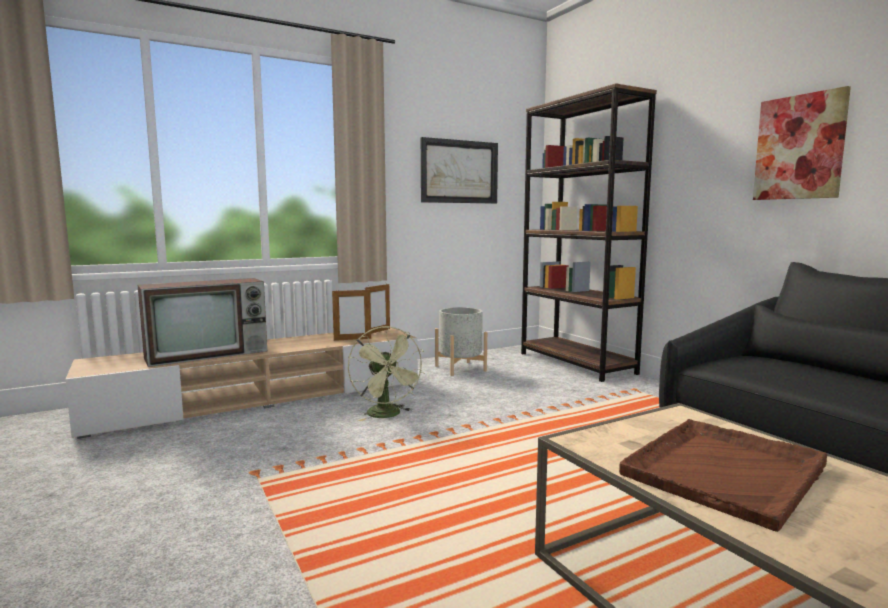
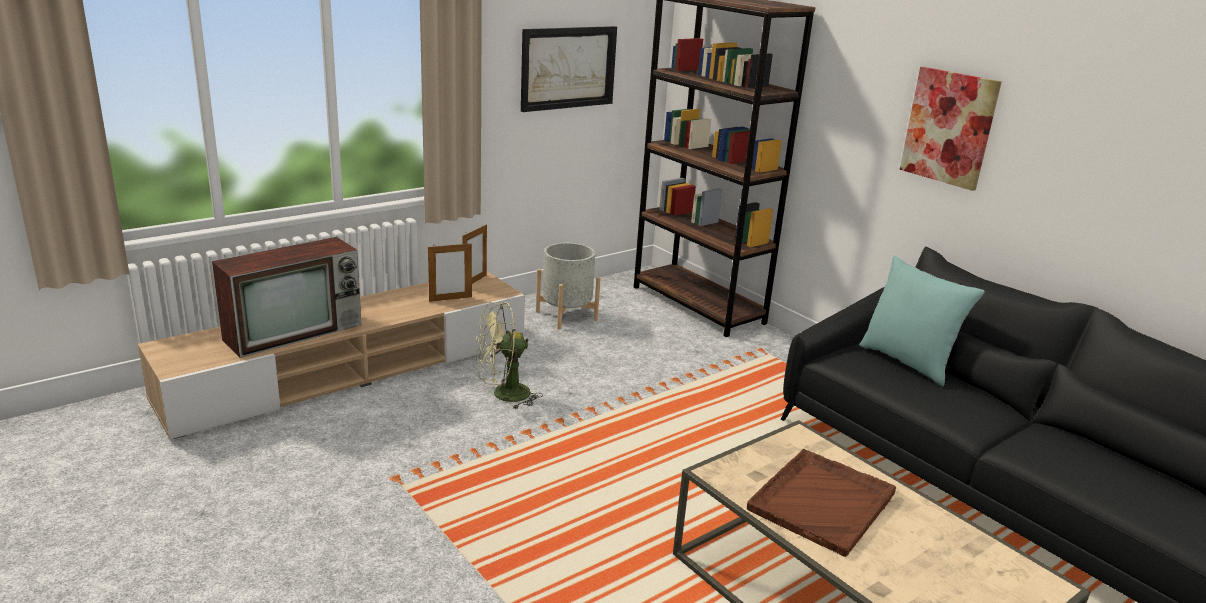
camera: 10 degrees left, 15 degrees up
green fan [348,326,425,421] -> green fan turned 105 degrees clockwise [476,302,543,410]
none -> turquoise pillow [859,256,985,386]

